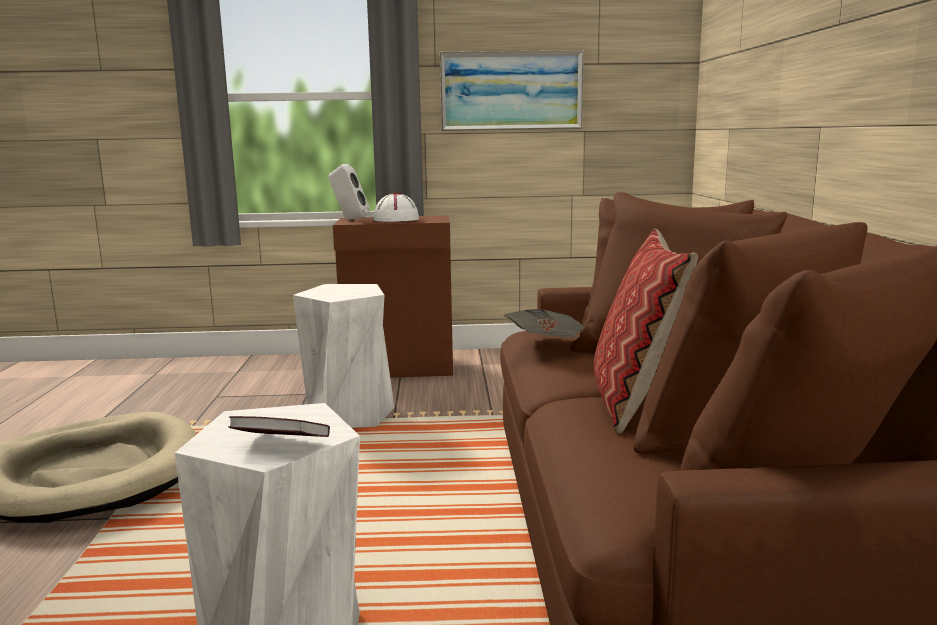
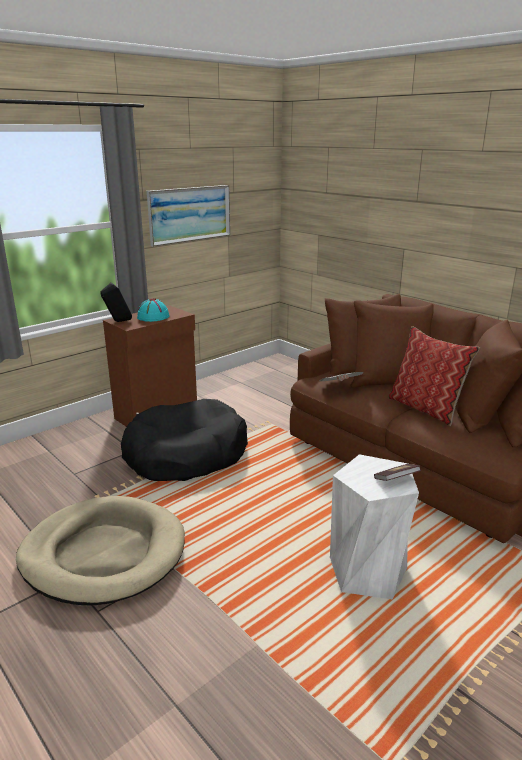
camera: 40 degrees left, 10 degrees up
white stool [293,284,394,428] -> black dog bed [121,399,248,481]
white speaker [329,164,370,220] -> black speaker [101,283,132,322]
white hat [373,192,419,222] -> turquoise hat [137,298,169,322]

